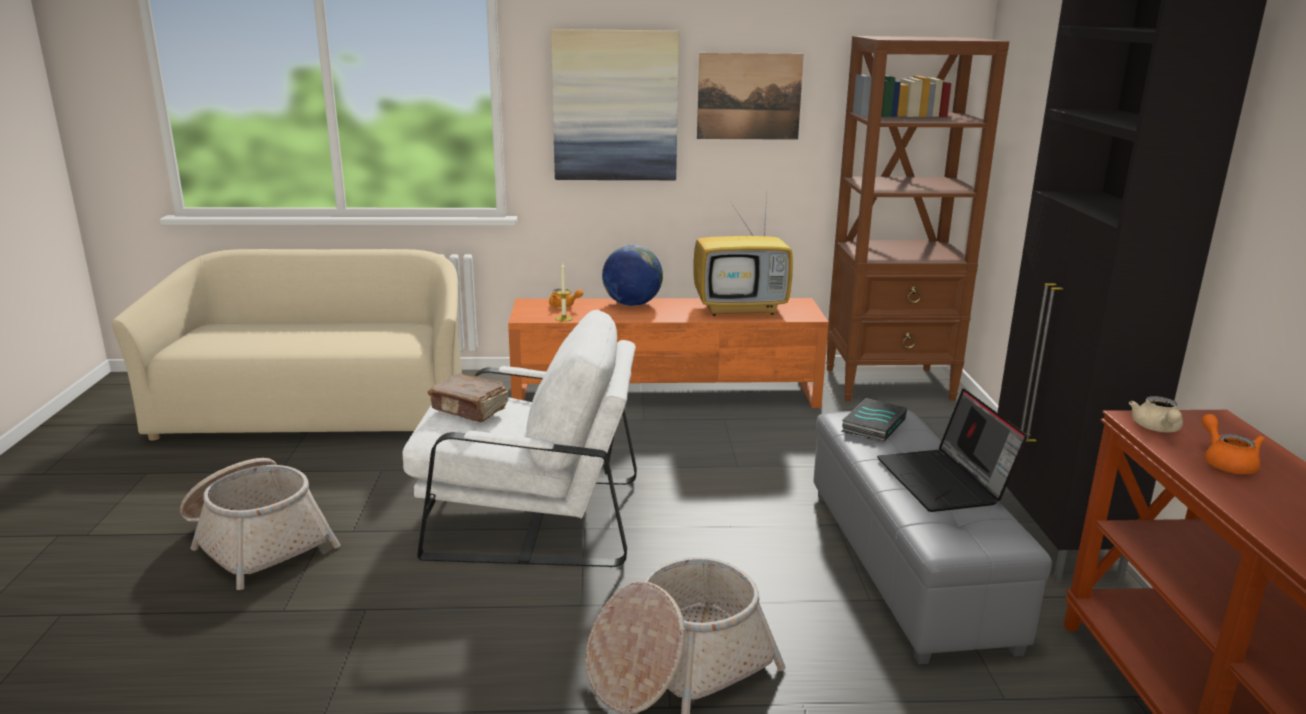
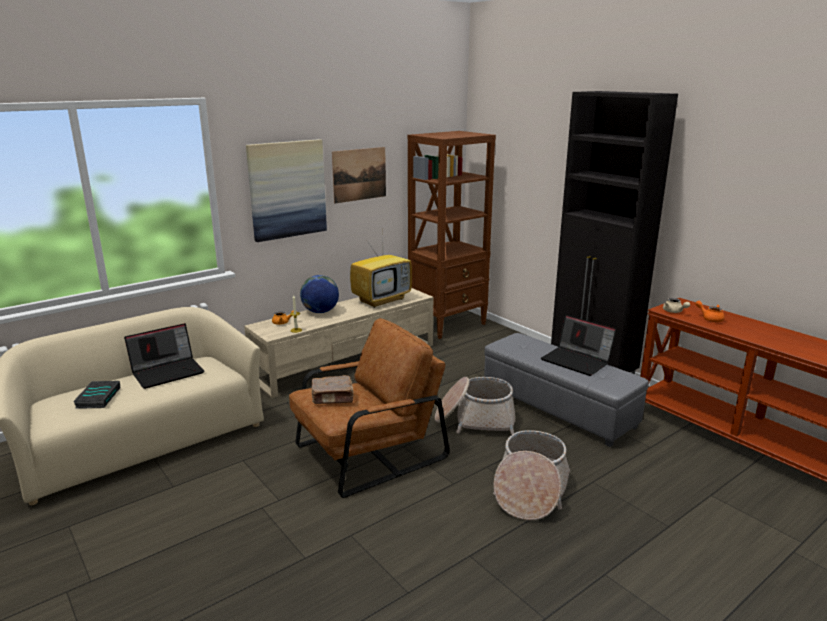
camera: 35 degrees left, 0 degrees up
basket [180,458,341,590] -> basket moved to [435,377,515,435]
white armchair [403,310,637,567] -> brown armchair [289,318,450,498]
orange tv stand [508,298,829,408] -> beige tv stand [244,288,433,398]
book [841,398,907,443] -> book moved to [73,381,121,409]
none -> laptop [124,323,204,389]

